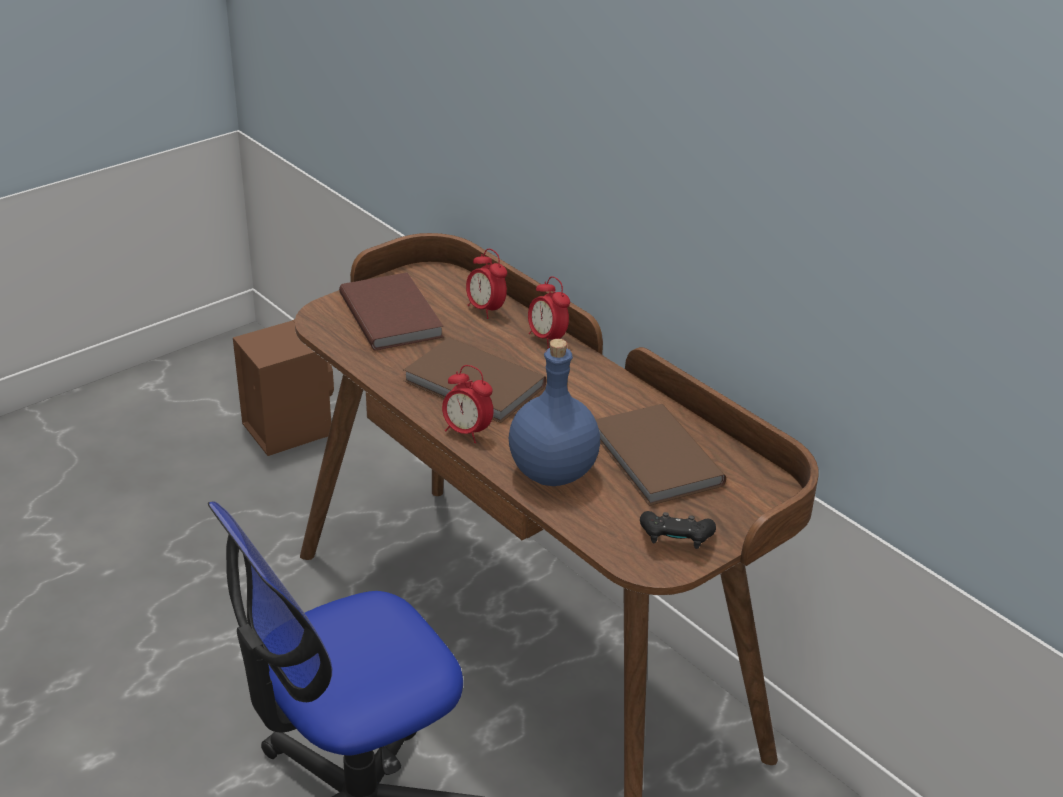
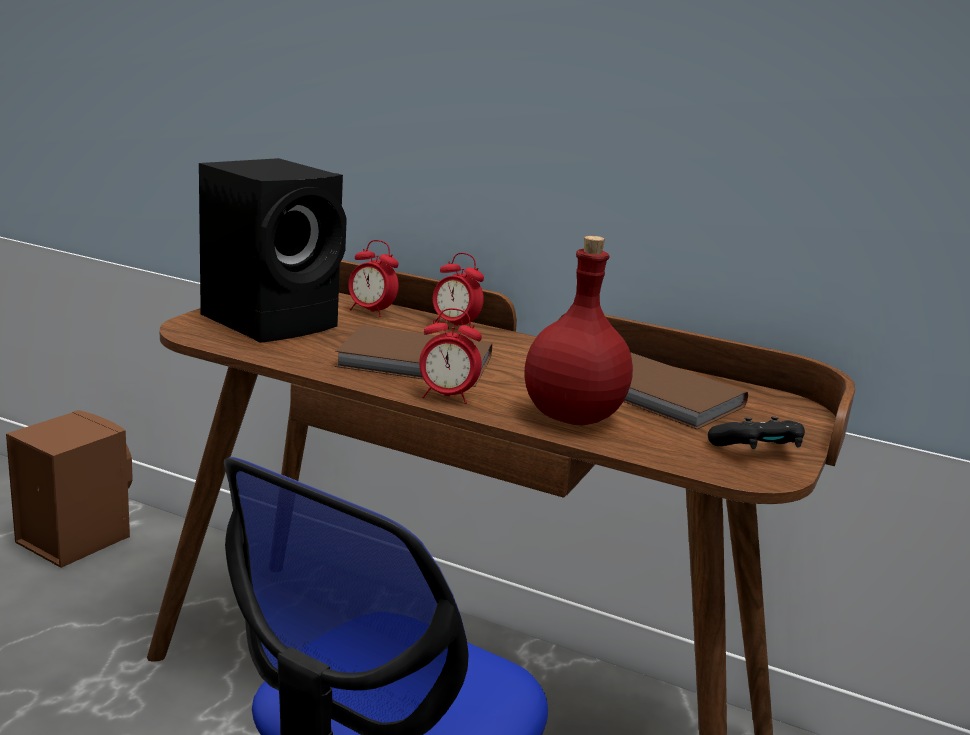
camera: 25 degrees left, 15 degrees down
brown book [339,272,443,351] -> black speaker [199,158,347,343]
blue bottle [509,339,600,486] -> red bottle [525,236,633,425]

